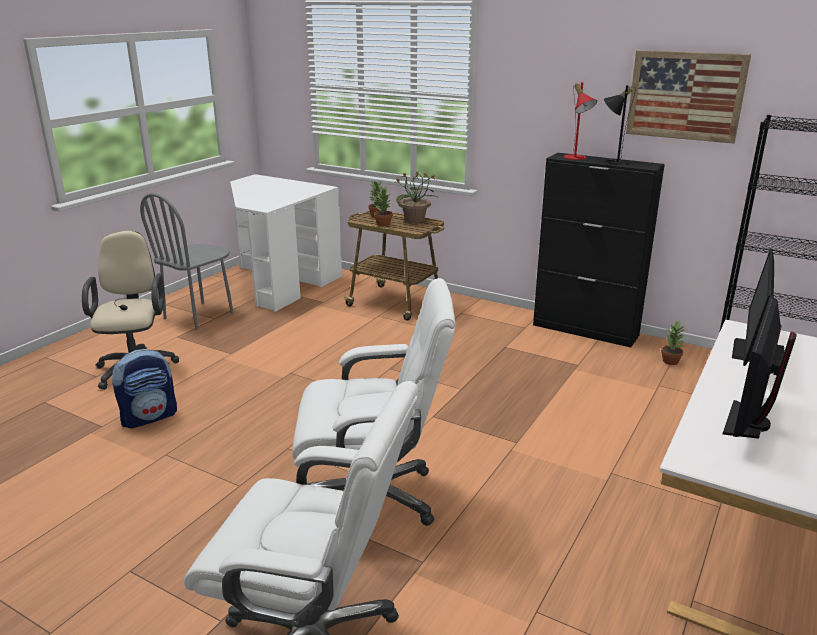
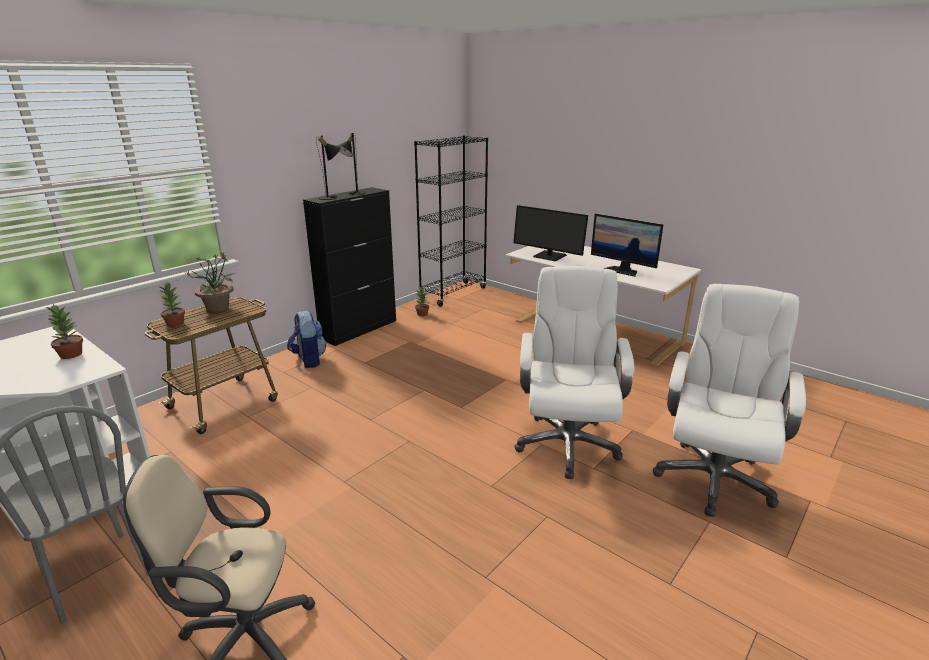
camera: 80 degrees left, 0 degrees up
backpack [112,349,177,428] -> backpack moved to [287,311,326,368]
potted plant [374,185,393,226] -> potted plant moved to [46,304,83,359]
red table lamp [564,82,597,160] -> black table lamp [316,135,341,200]
picture [626,50,751,144] -> none

